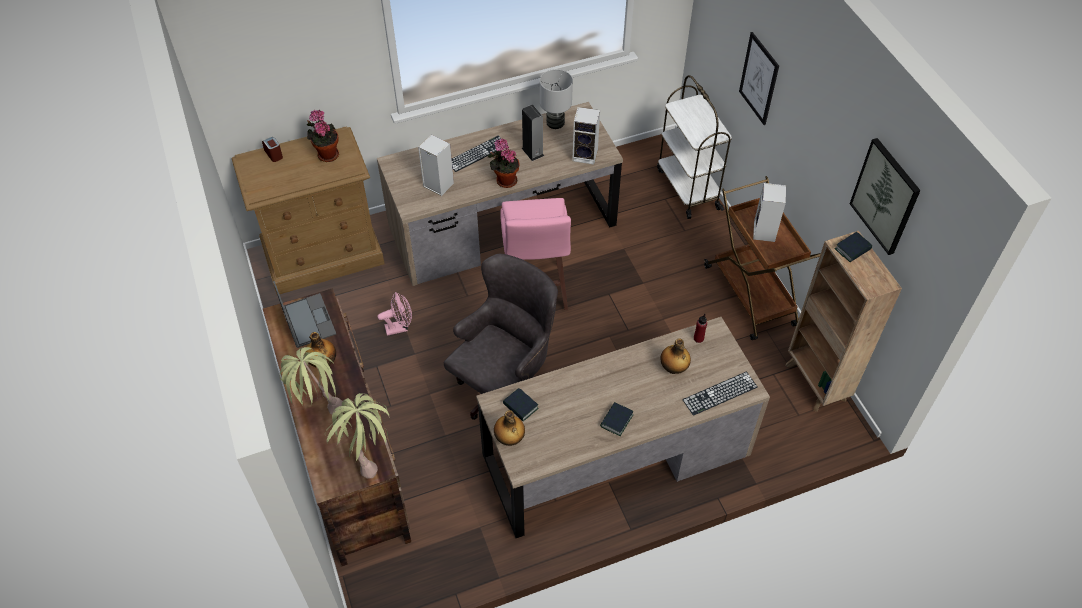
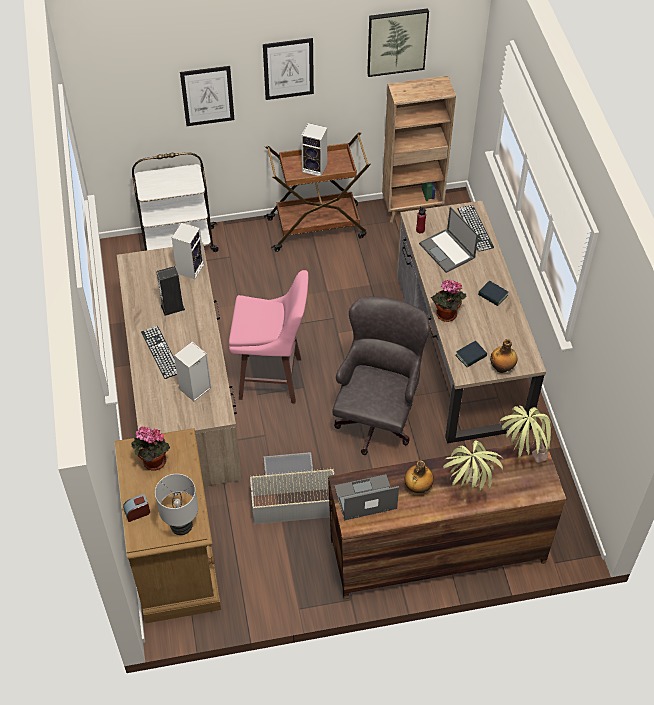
camera: 80 degrees left, 0 degrees up
pink fan [378,292,412,336] -> grey storage box [250,452,334,524]
grey office chair [444,254,558,420] -> grey office chair turned 60 degrees clockwise [332,297,430,455]
potted plant [488,139,520,188] -> potted plant moved to [431,280,466,322]
grey table lamp [540,69,573,129] -> grey table lamp moved to [155,474,198,535]
bottle [660,338,691,374] -> laptop [419,206,478,273]
book [834,232,872,262] -> none
none -> picture [263,38,314,100]

